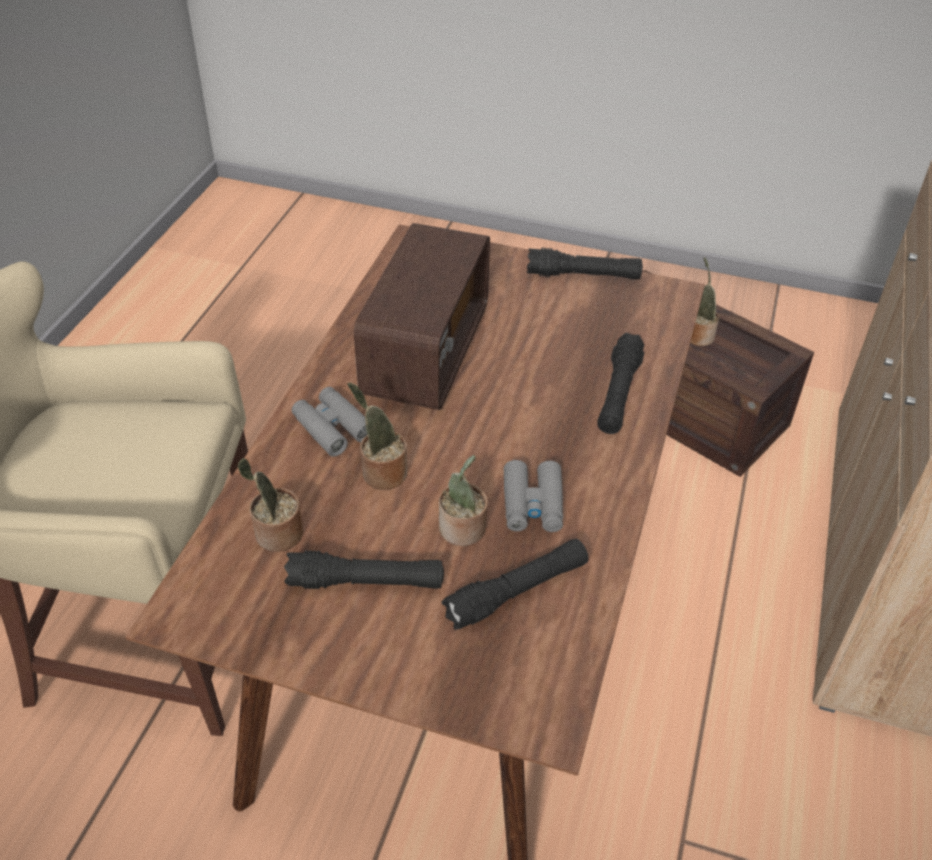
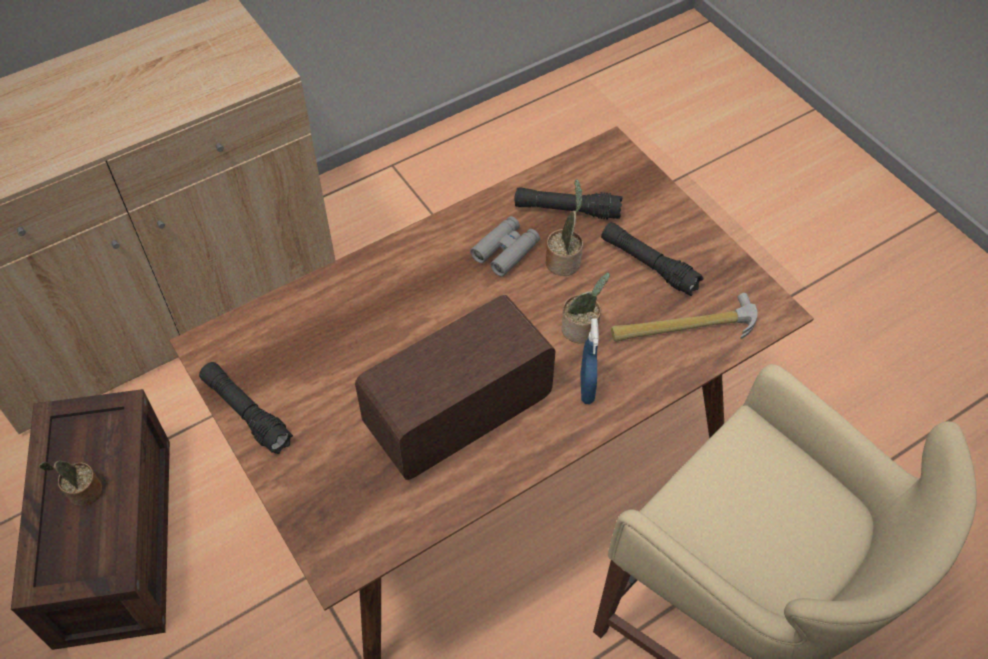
camera: 140 degrees left, 10 degrees up
potted plant [238,458,303,552] -> hammer [611,293,757,342]
grey binoculars [292,387,367,457] -> blue spray bottle [580,318,599,404]
black flashlight [597,332,644,434] -> none

